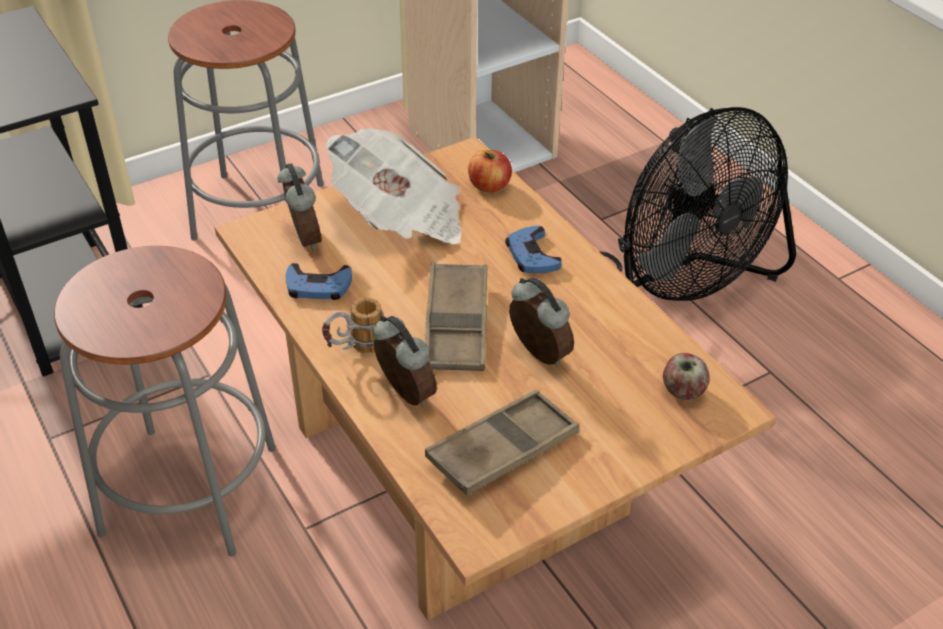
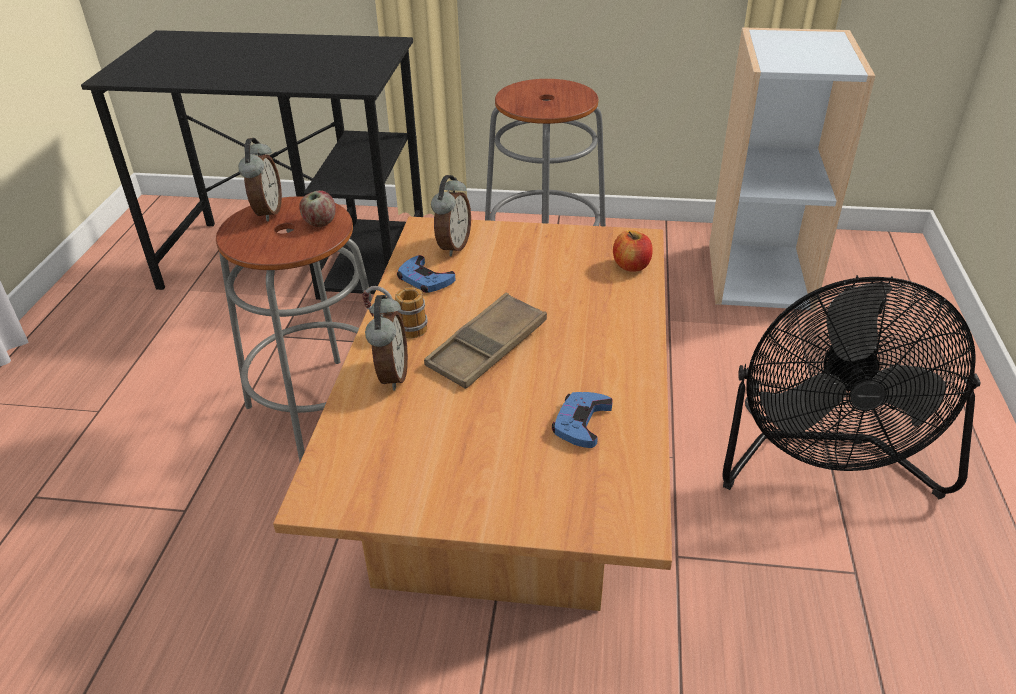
camera: 40 degrees right, 5 degrees down
newspaper [326,128,462,244] -> none
brown tray [425,390,579,496] -> none
blue game controller [505,226,562,273] -> blue game controller moved to [552,392,613,448]
alarm clock [509,277,574,366] -> alarm clock moved to [238,138,282,221]
apple [663,353,710,400] -> apple moved to [299,190,336,227]

